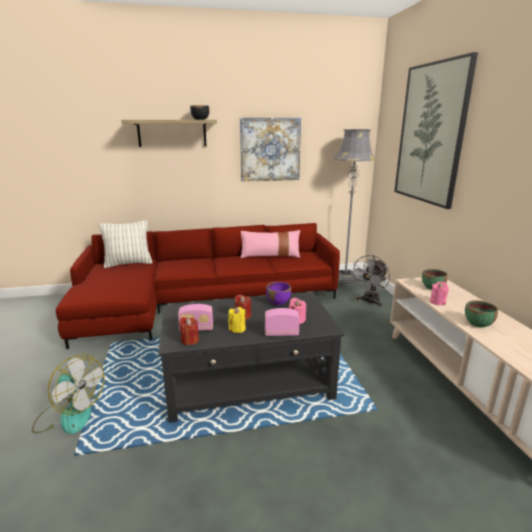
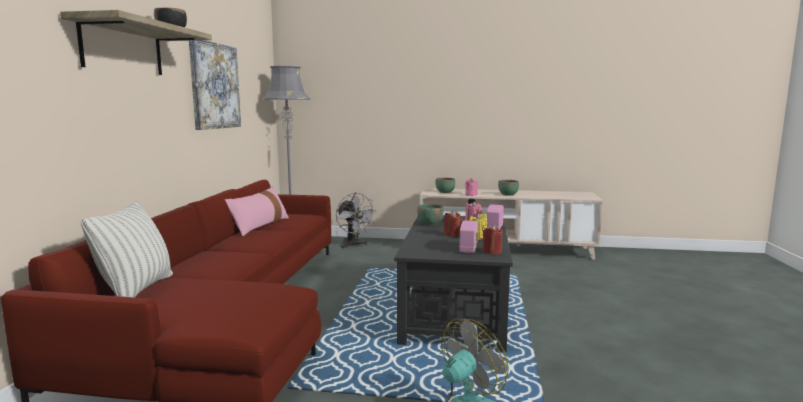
camera: 70 degrees left, 10 degrees down
purple bowl [266,282,291,305] -> green bowl [417,204,444,225]
picture [394,52,478,209] -> none

